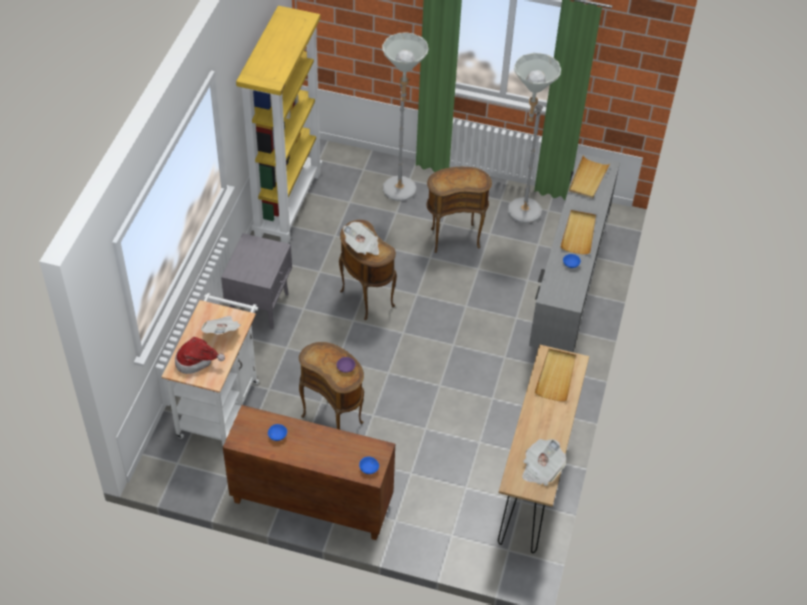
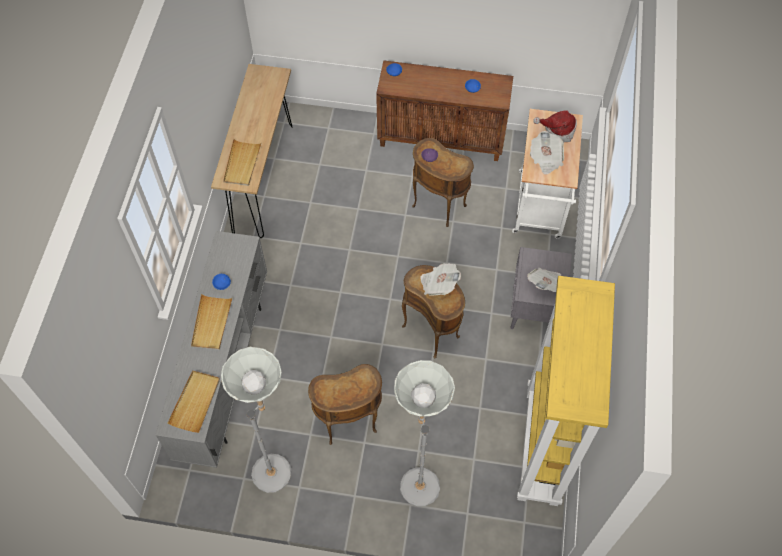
camera: 175 degrees right, 10 degrees up
newspaper [522,439,566,486] -> newspaper moved to [527,268,561,292]

